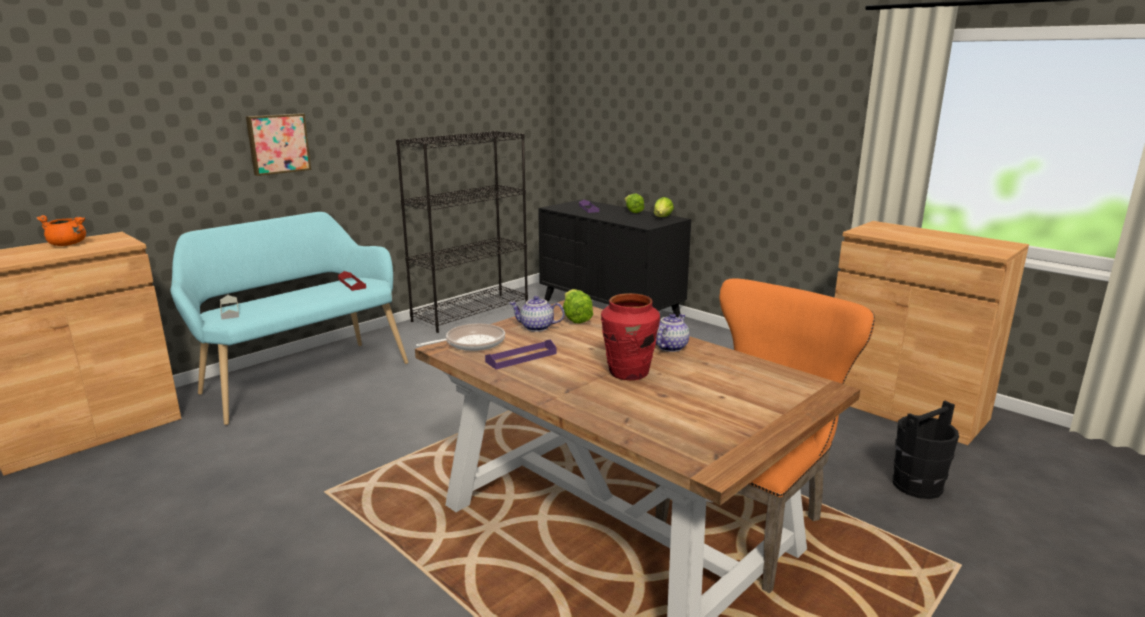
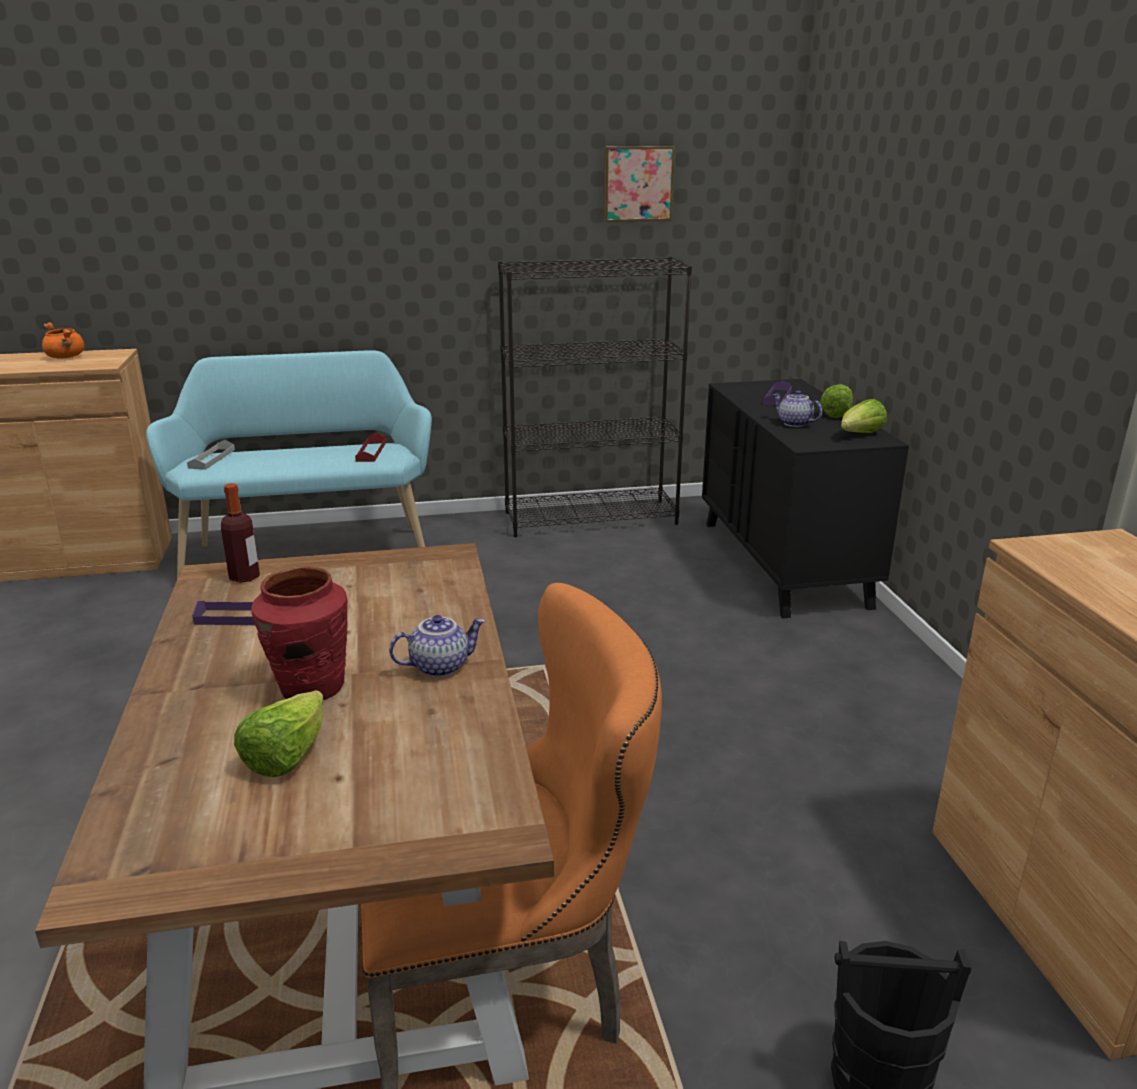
camera: 35 degrees right, 5 degrees up
picture [246,113,311,176] -> picture moved to [603,146,675,222]
frying pan [416,324,505,351] -> bottle [221,483,260,583]
teapot [509,296,565,332] -> teapot moved to [773,390,823,427]
lettuce [563,289,593,323] -> lettuce moved to [234,690,324,777]

